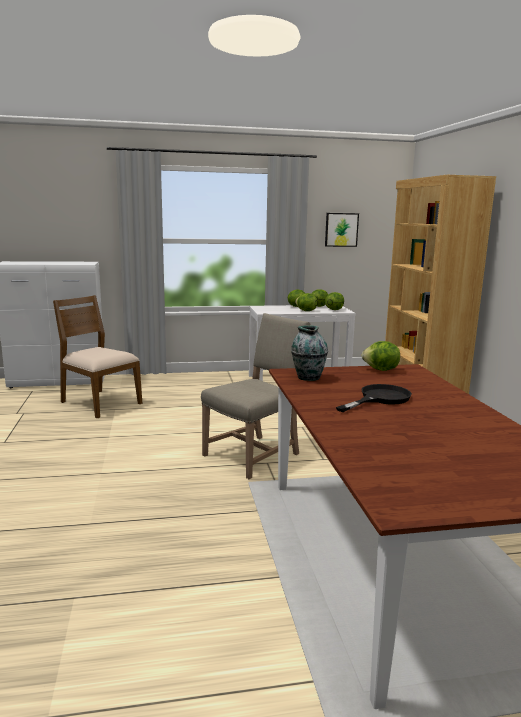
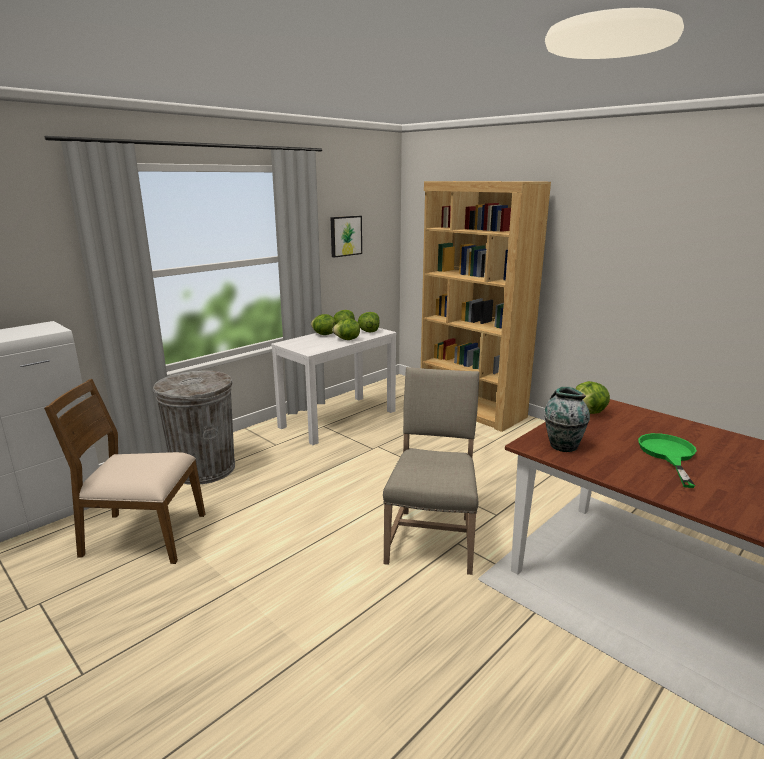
camera: 35 degrees left, 5 degrees up
black frying pan [336,384,412,412] -> green frying pan [638,433,697,488]
none -> grey trash can [153,370,235,485]

